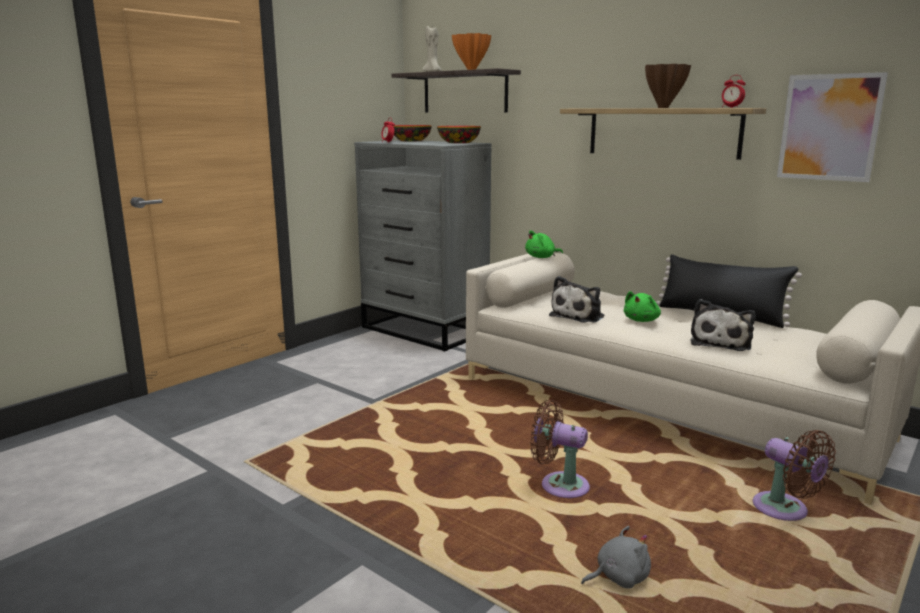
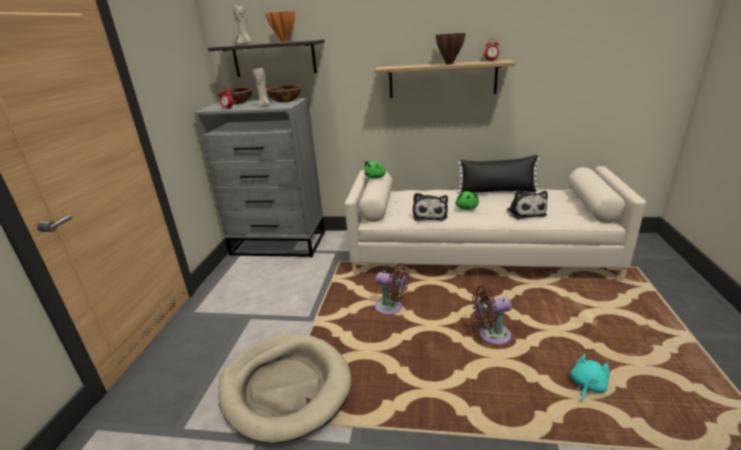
camera: 30 degrees left, 10 degrees up
grey plush toy [581,526,651,589] -> turquoise plush toy [571,354,610,402]
brown fan [753,430,836,521] -> brown fan moved to [375,263,409,315]
picture [777,72,888,182] -> none
none -> beige dog bed [218,333,351,443]
none -> beige candle [253,68,270,107]

